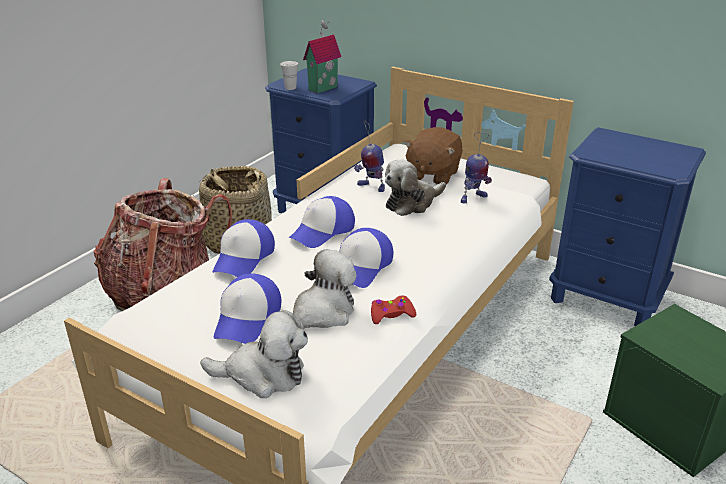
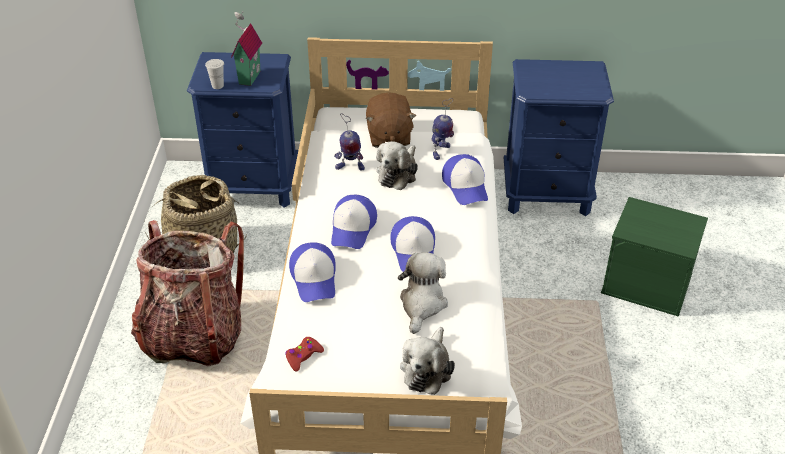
camera: 30 degrees left, 10 degrees up
plush toy [200,310,308,398] -> plush toy turned 135 degrees clockwise [400,327,455,395]
cap [214,273,281,344] -> cap moved to [442,154,488,205]
red game controller [371,296,416,324] -> red game controller moved to [285,337,324,371]

